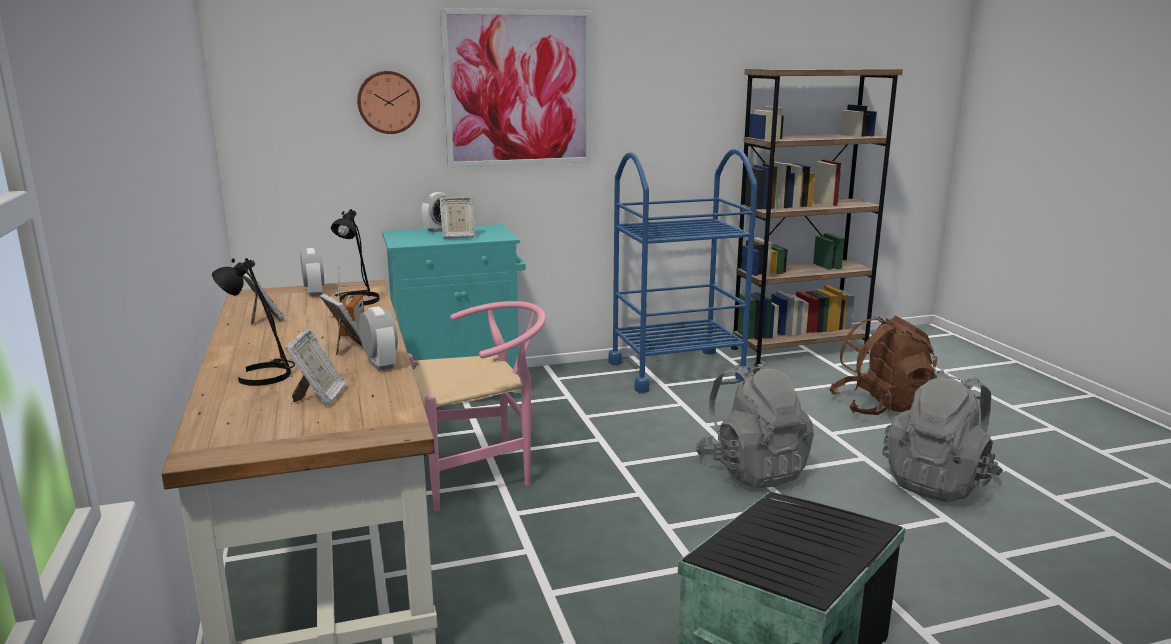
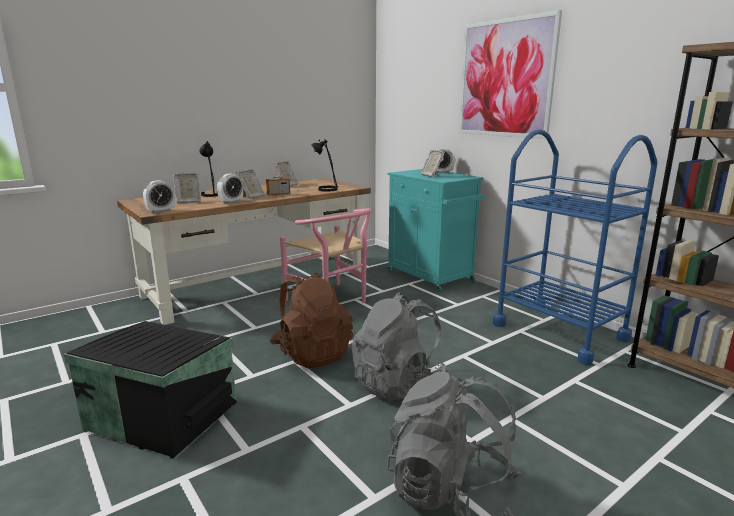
camera: 70 degrees right, 0 degrees up
alarm clock [300,248,324,297] -> alarm clock moved to [143,180,175,214]
wall clock [357,71,420,134] -> none
brown backpack [829,315,937,415] -> brown backpack moved to [270,272,353,368]

